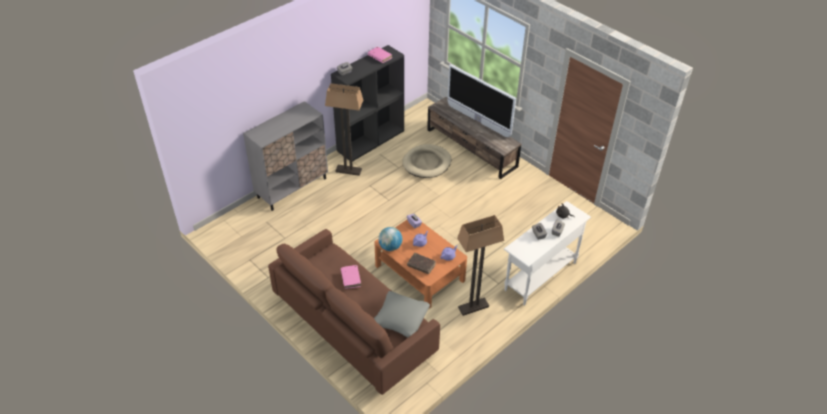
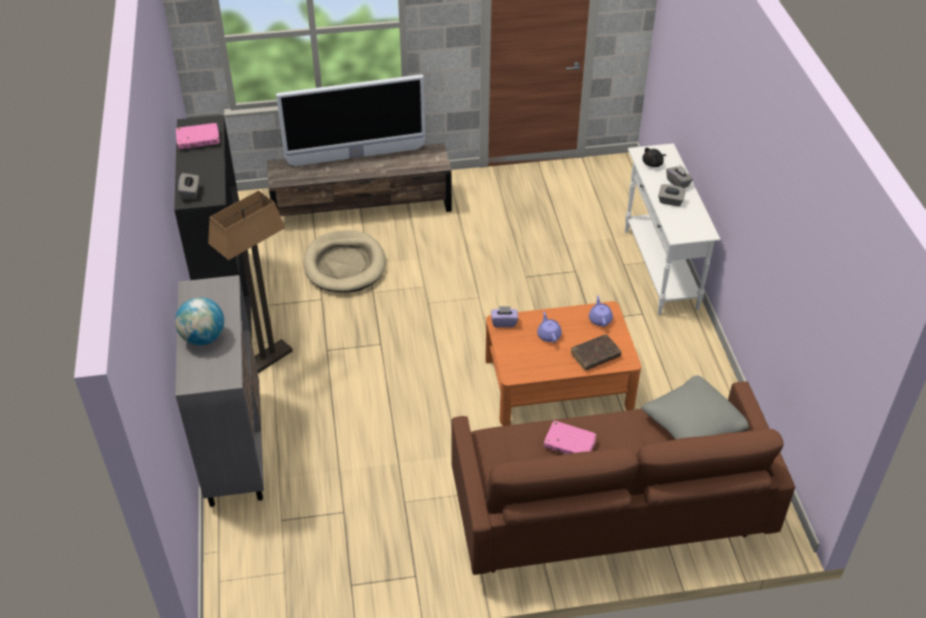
camera: 55 degrees left, 0 degrees up
globe [378,227,402,251] -> globe moved to [175,297,224,345]
floor lamp [457,215,504,316] -> none

